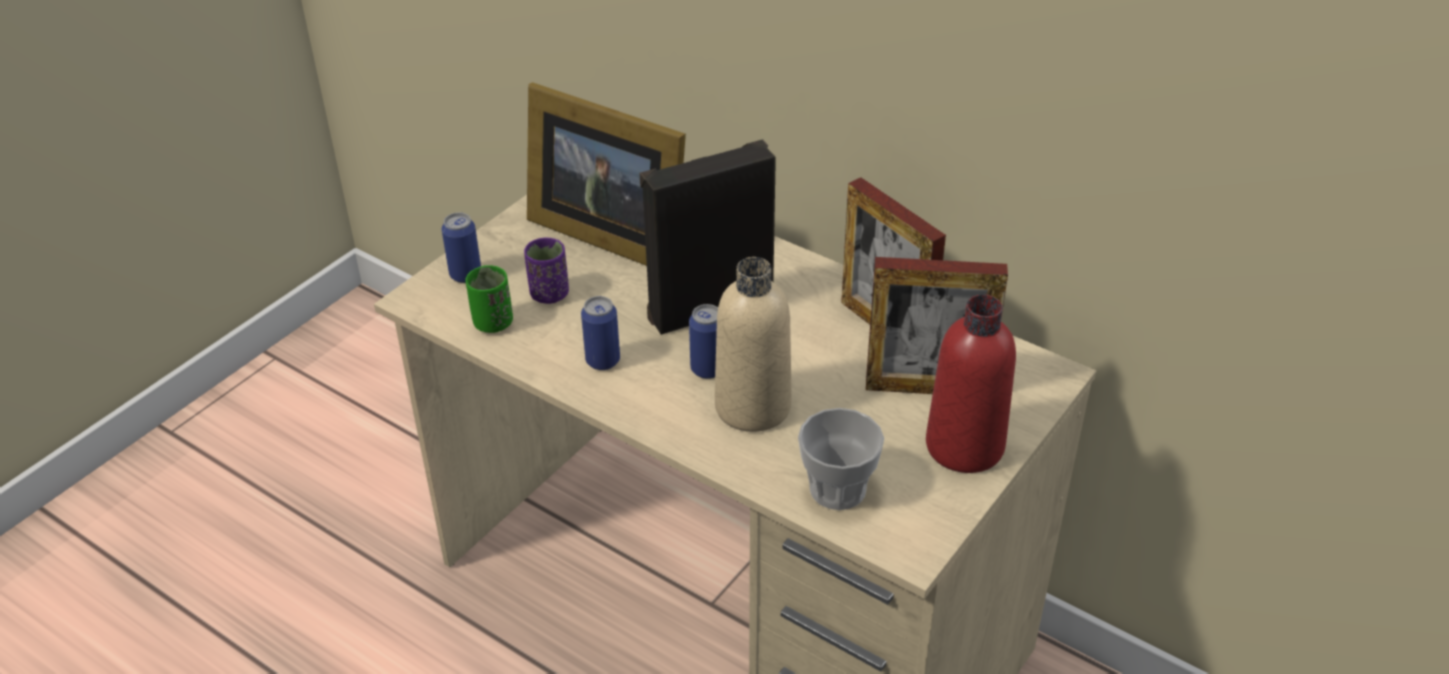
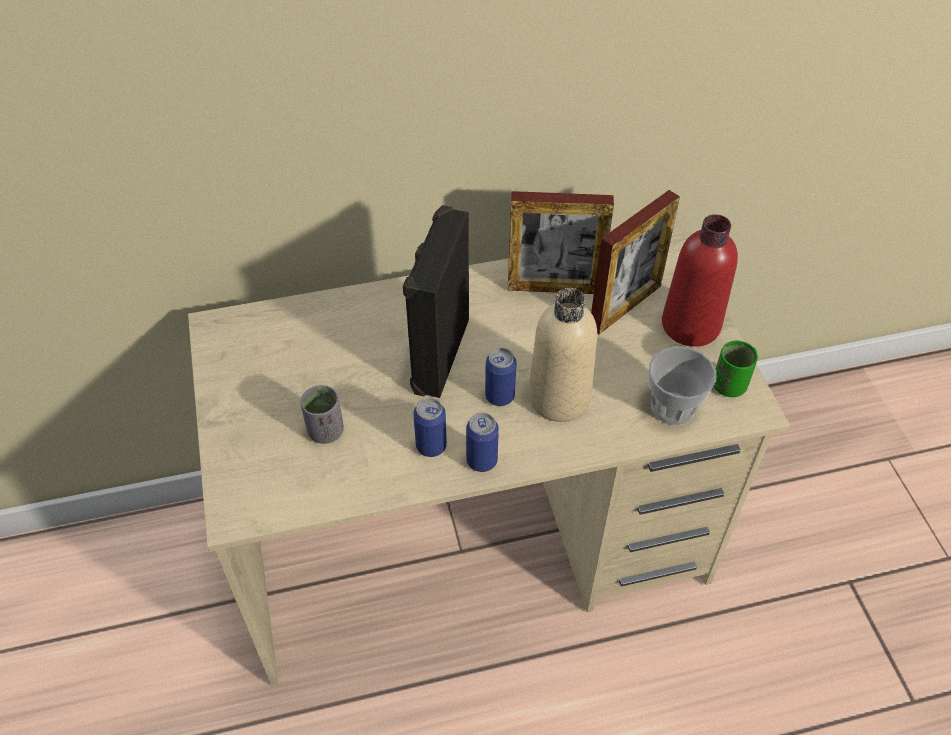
camera: 50 degrees left, 10 degrees up
can [442,212,481,283] -> can moved to [466,413,499,472]
green cup [465,265,513,333] -> green cup moved to [714,340,758,397]
purple cup [524,237,569,304] -> grey cup [300,385,344,444]
picture frame [527,82,686,266] -> none

